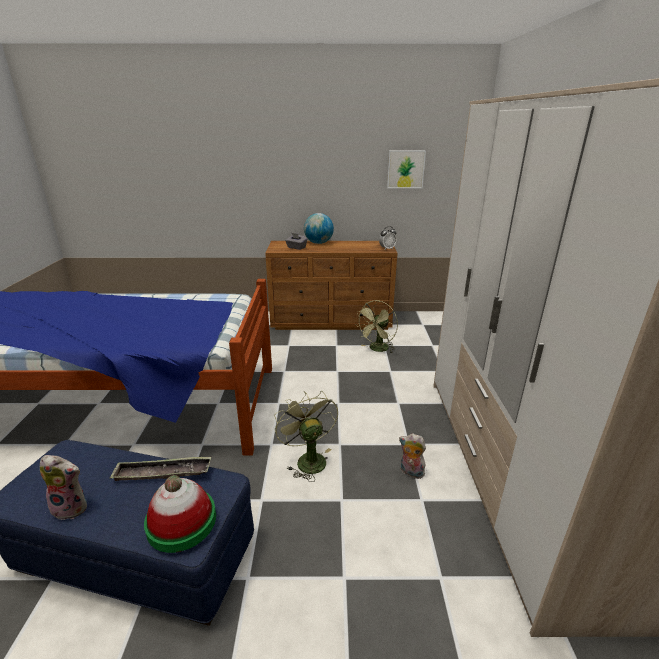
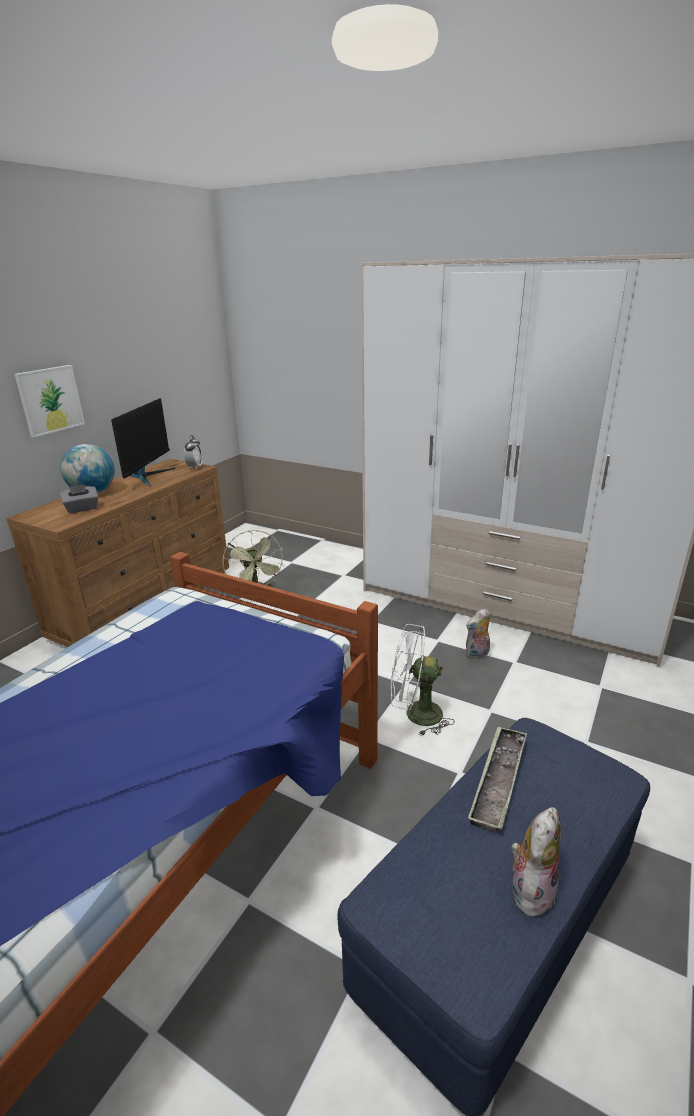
camera: 60 degrees left, 0 degrees up
hat [144,475,216,553] -> none
green fan [274,391,338,482] -> white fan [391,624,455,736]
picture [387,150,426,189] -> picture moved to [14,365,85,438]
none -> monitor [111,398,176,486]

